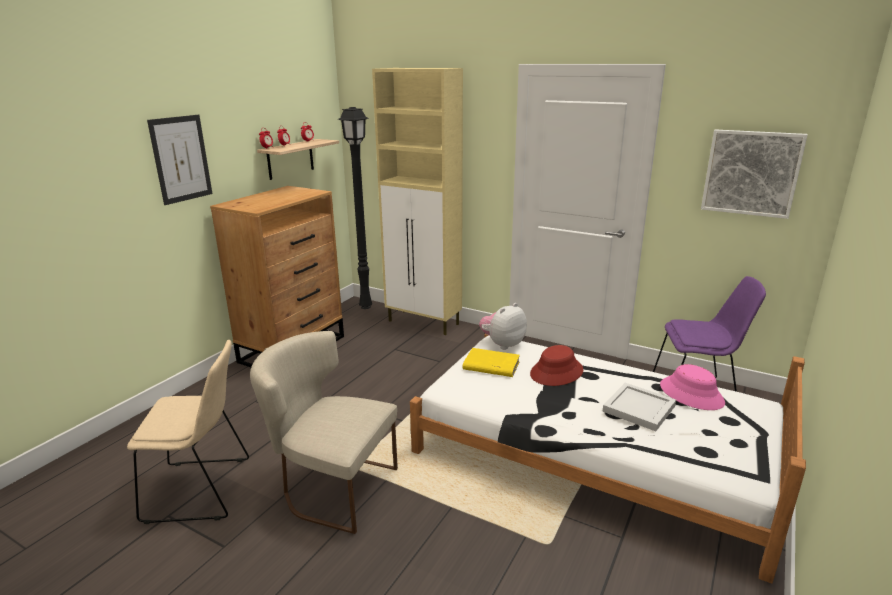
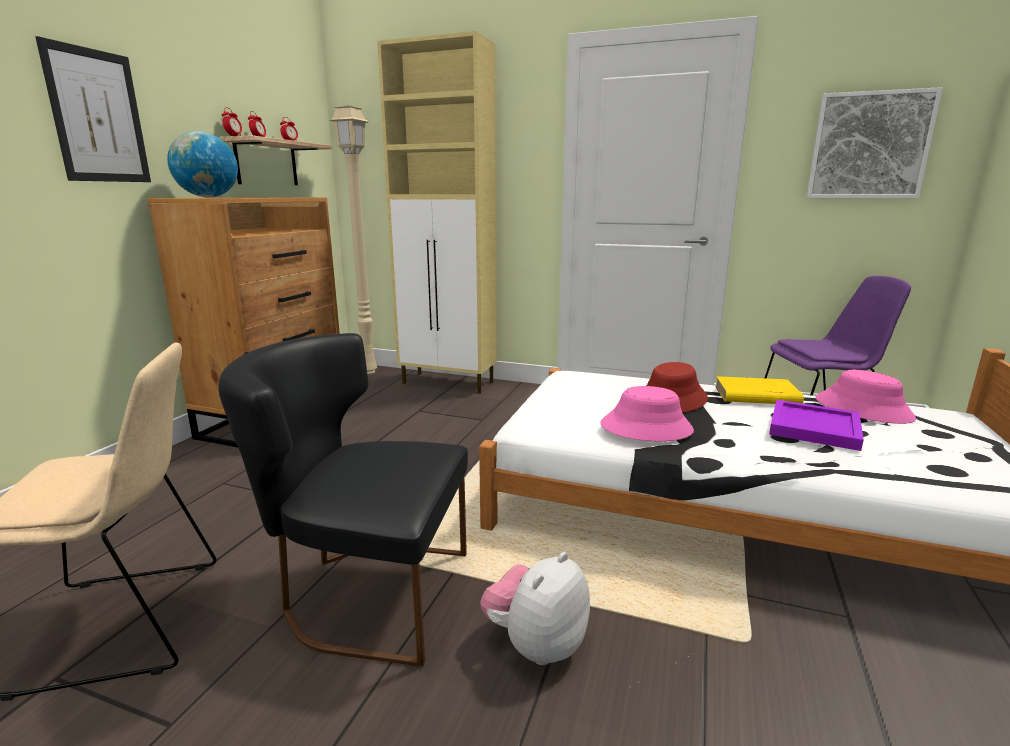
camera: 10 degrees left, 5 degrees down
beige chair [250,331,398,534] -> black chair [219,333,468,667]
black floor lamp [338,107,372,309] -> beige floor lamp [329,105,377,374]
yellow book [462,348,520,377] -> yellow book moved to [715,376,804,404]
plush toy [479,303,527,350] -> plush toy moved to [480,552,590,665]
white tray [603,383,676,431] -> purple tray [769,400,864,451]
none -> globe [167,131,238,197]
none -> pink hat [600,386,694,441]

